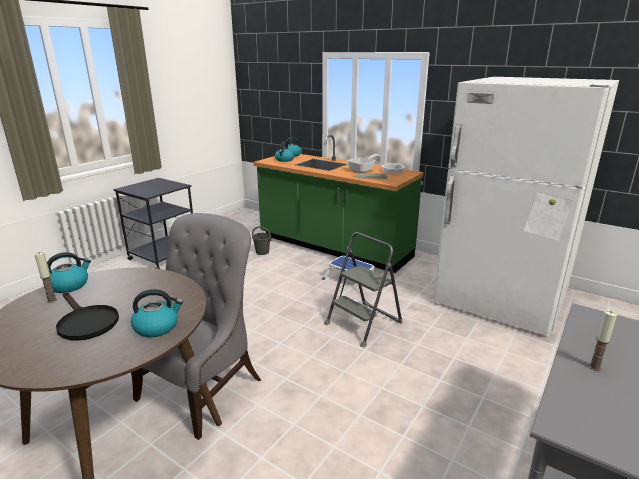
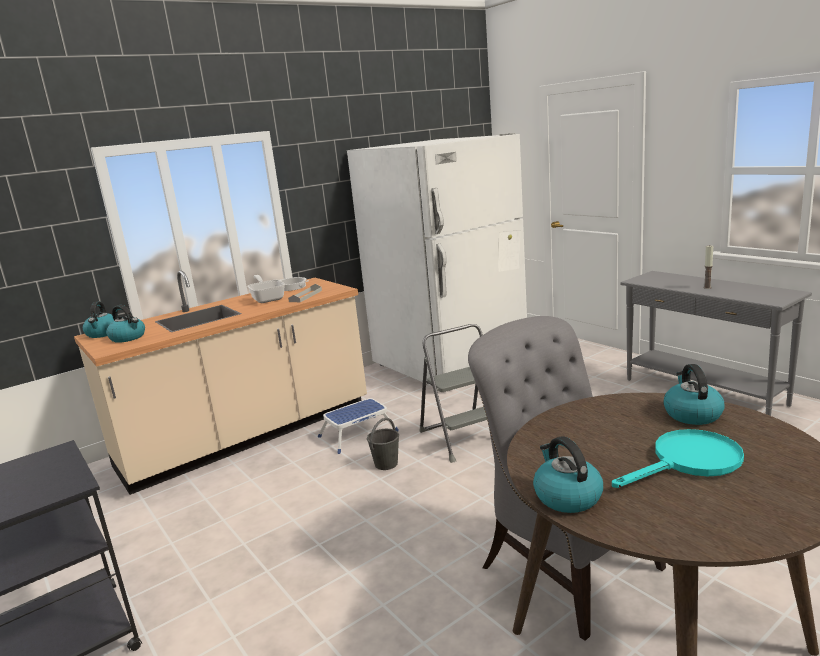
camera: 70 degrees left, 5 degrees down
candle [35,252,57,303] -> none
black frying pan [56,292,119,341] -> turquoise frying pan [612,429,744,488]
grey bucket [252,226,272,255] -> grey bucket moved to [367,418,399,470]
green counter [253,135,424,273] -> beige counter [74,270,367,495]

